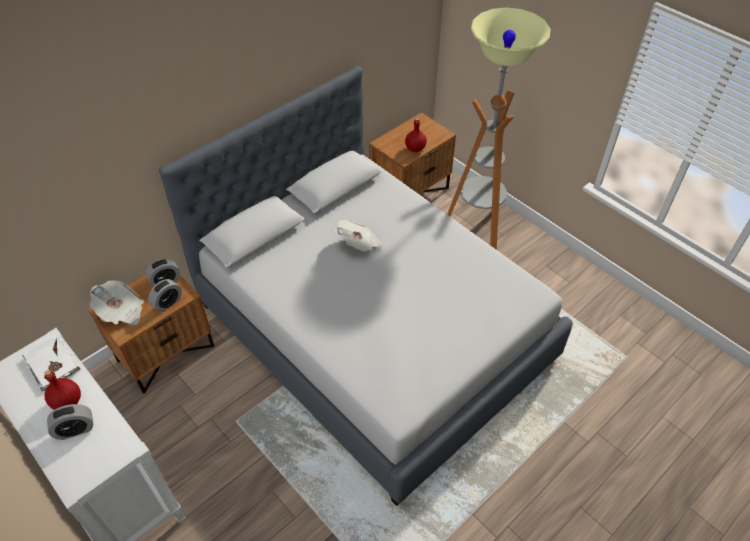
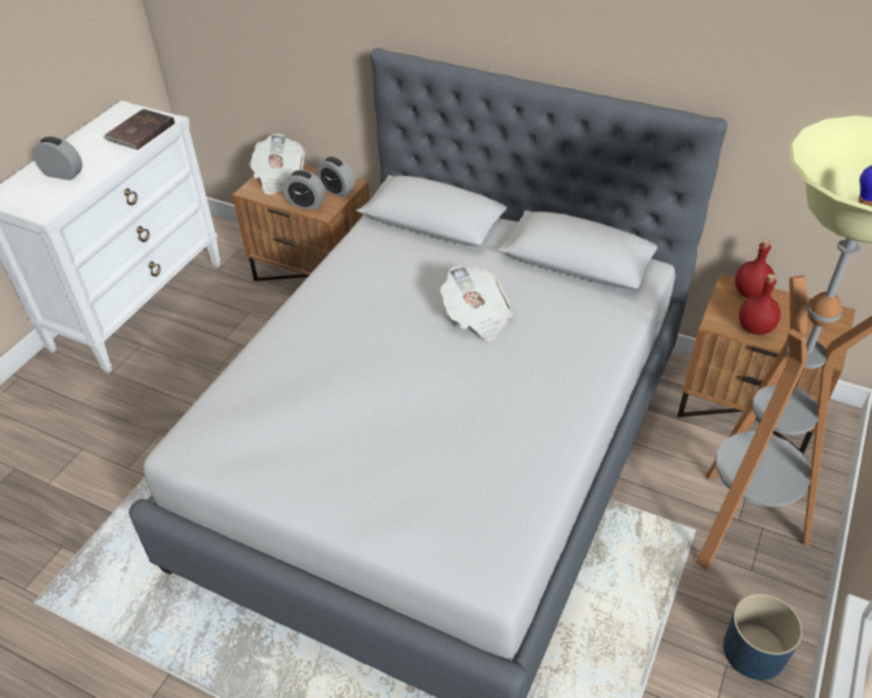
camera: 70 degrees right, 5 degrees down
white book [22,334,81,392] -> brown book [104,109,175,150]
red bottle [44,370,81,410] -> red bottle moved to [735,240,775,298]
alarm clock [47,404,93,440] -> alarm clock turned 150 degrees clockwise [33,136,82,180]
none -> blue planter [723,594,803,680]

